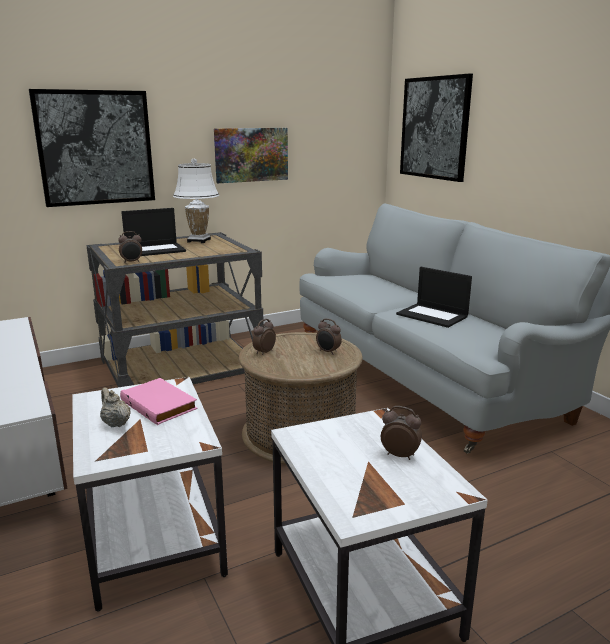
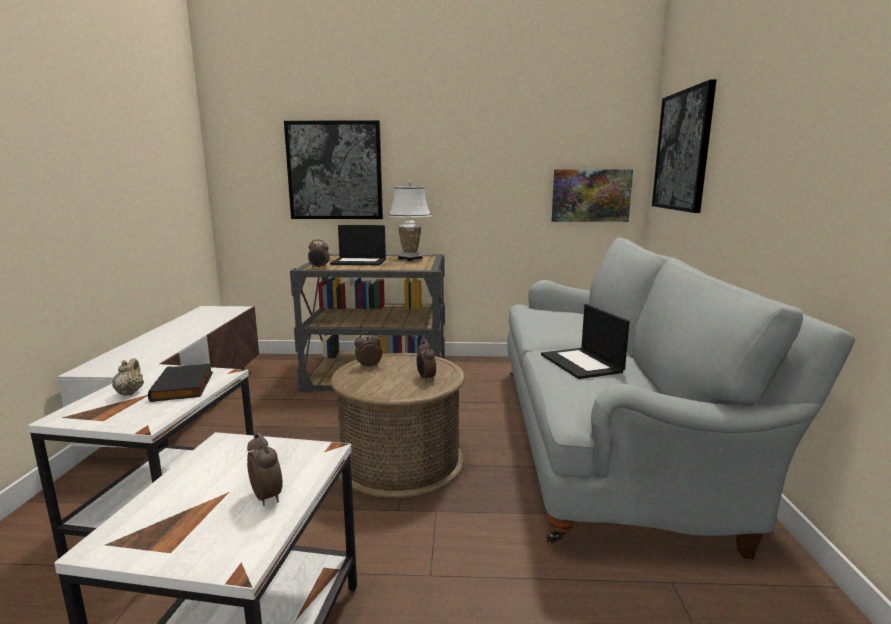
camera: 30 degrees right, 5 degrees down
pink book [120,378,198,425] -> black book [148,364,213,402]
picture [214,128,288,183] -> picture moved to [552,169,633,222]

